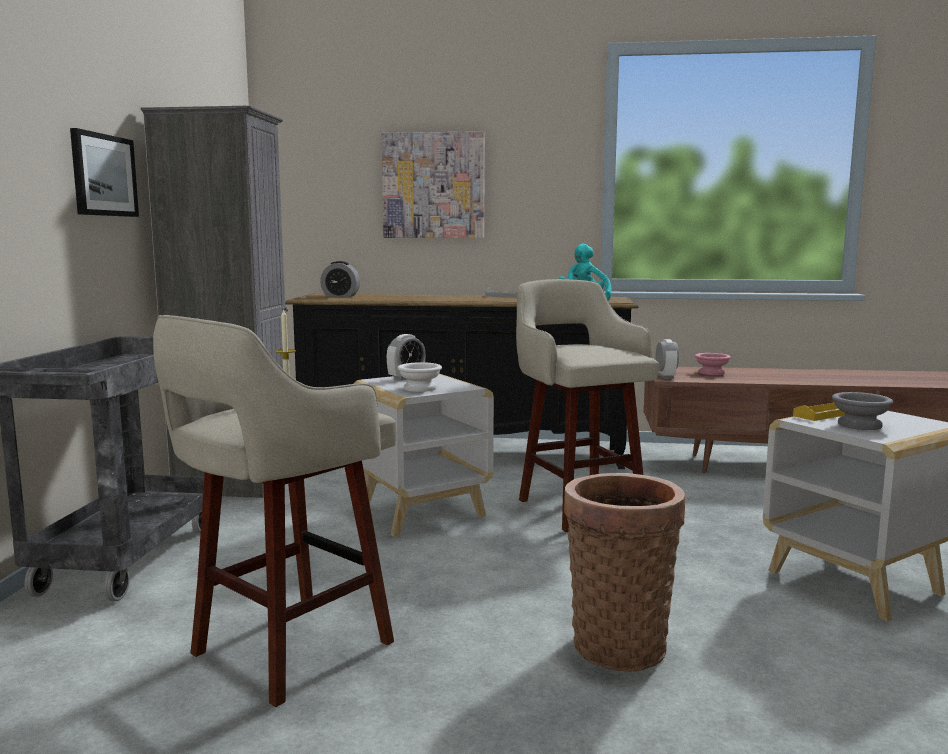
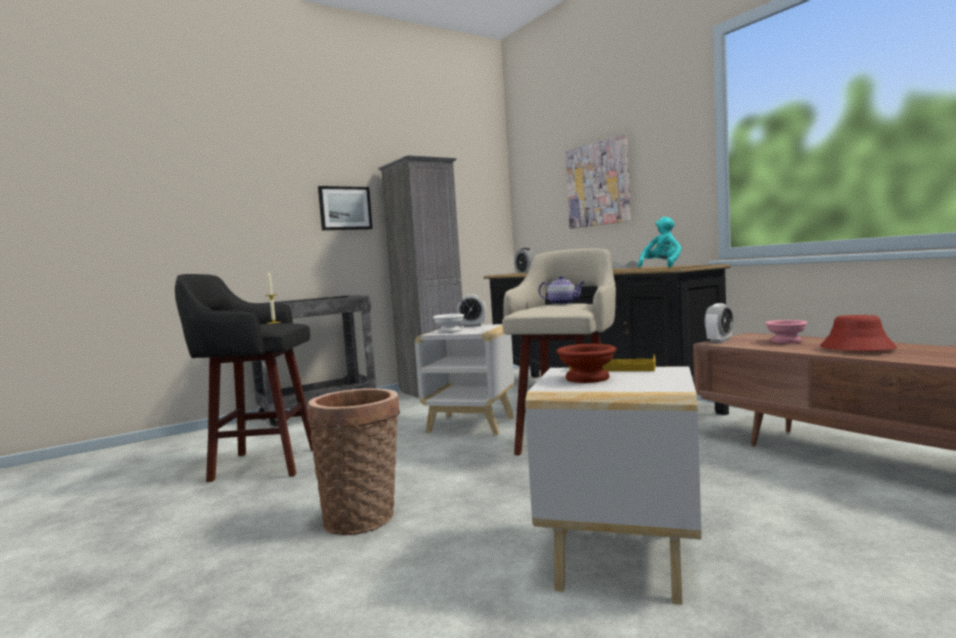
camera: 50 degrees right, 5 degrees down
beige stool [153,315,397,707] -> black stool [175,274,313,482]
grey bowl [832,392,893,430] -> brown bowl [556,344,616,383]
none -> teapot [538,276,585,305]
none -> red hat [820,315,897,351]

